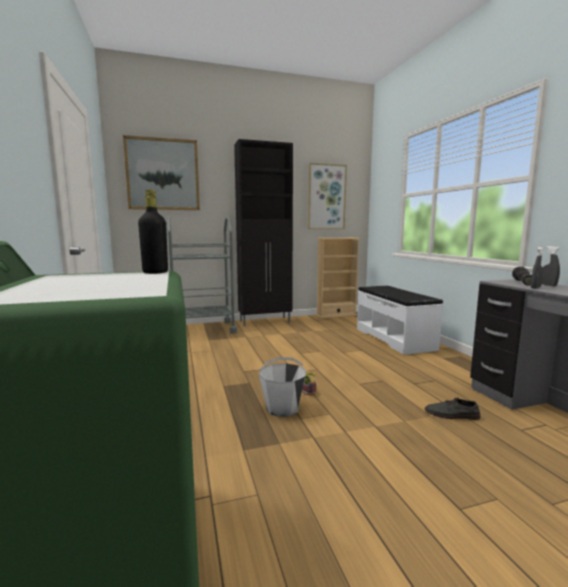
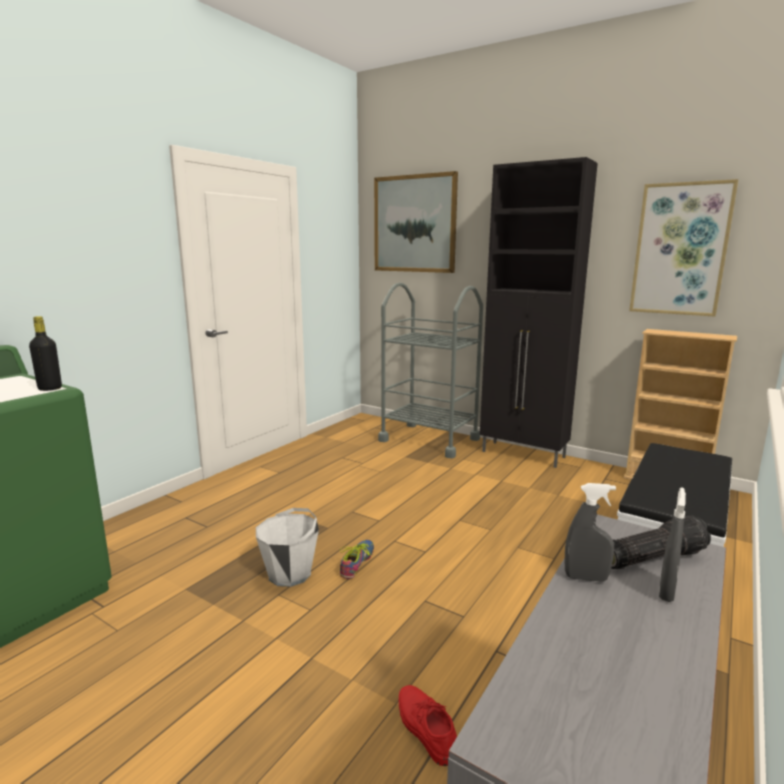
camera: 50 degrees right, 5 degrees up
grey shoe [425,398,481,420] -> red shoe [399,685,457,766]

